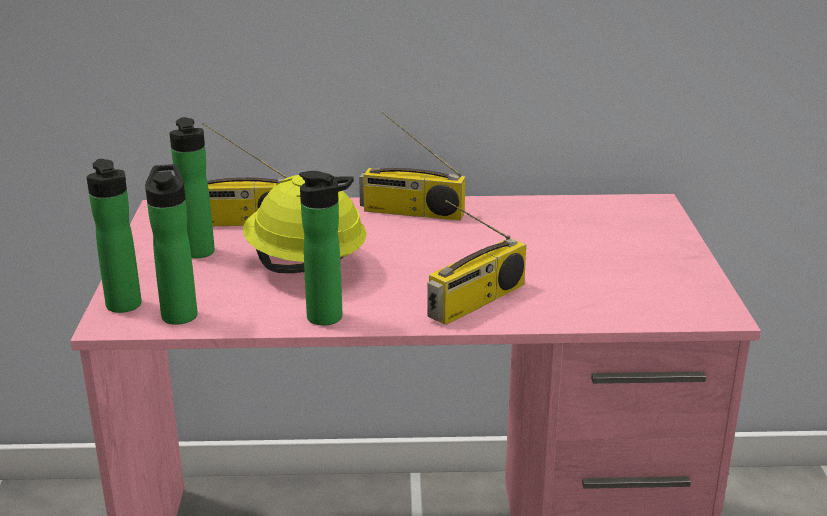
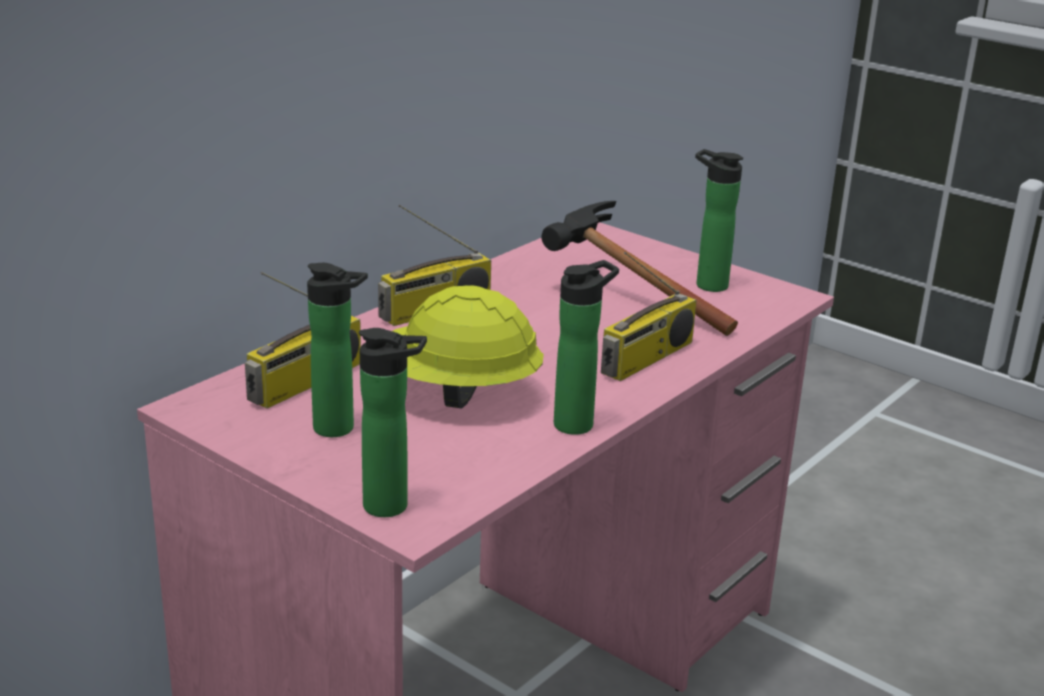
camera: 50 degrees left, 0 degrees up
bottle [145,164,198,325] -> bottle moved to [695,149,743,292]
radio [427,200,526,325] -> radio turned 45 degrees clockwise [601,252,697,381]
none -> hammer [541,201,738,336]

